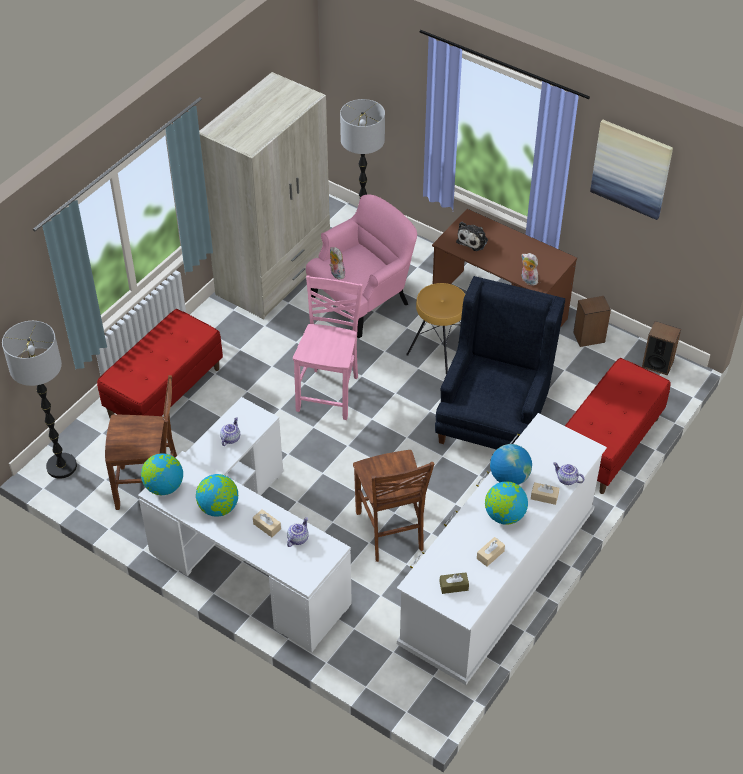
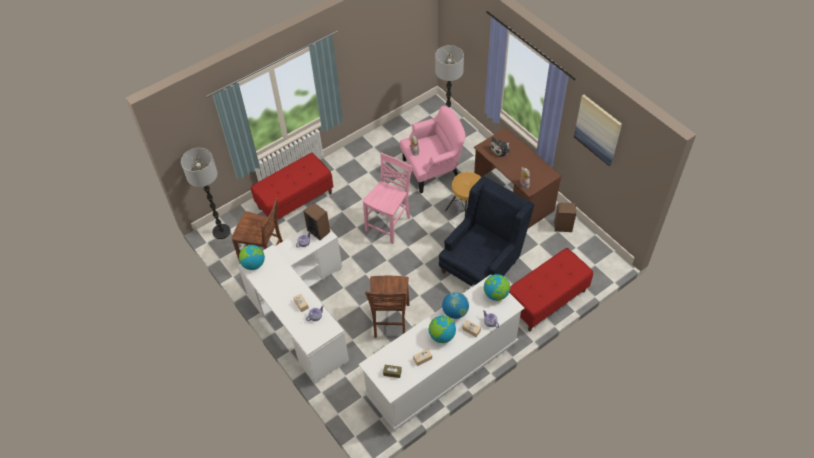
camera: 20 degrees right, 5 degrees up
globe [196,474,238,517] -> globe moved to [484,274,510,301]
beige wardrobe [199,72,330,319] -> none
speaker [642,321,681,376] -> speaker moved to [303,203,330,240]

